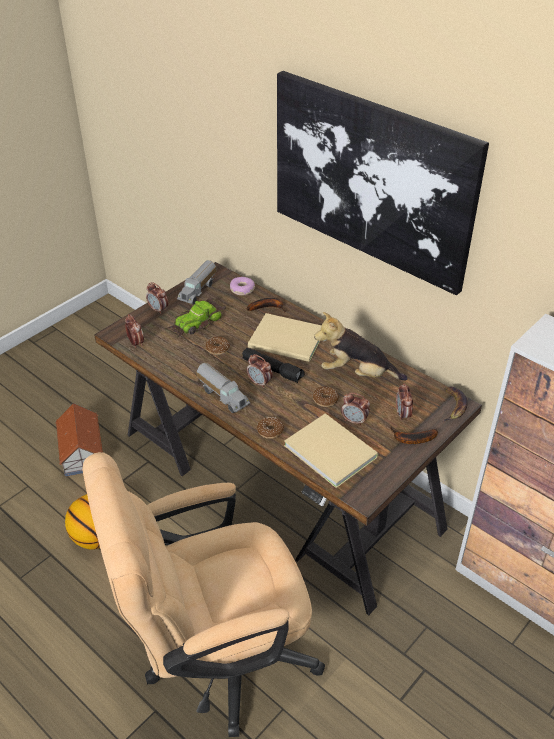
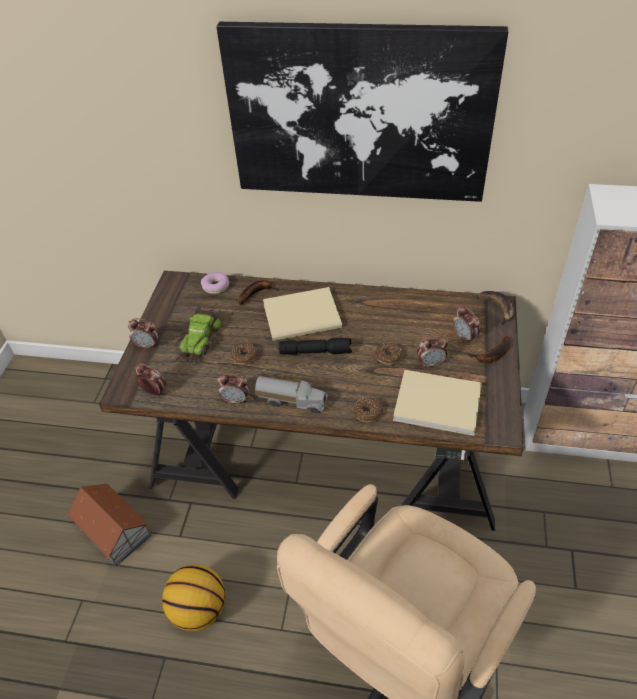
camera: 30 degrees left, 5 degrees up
toy truck [177,260,217,304] -> none
alarm clock [247,354,273,388] -> alarm clock moved to [217,373,249,404]
plush toy [314,312,407,381] -> none

